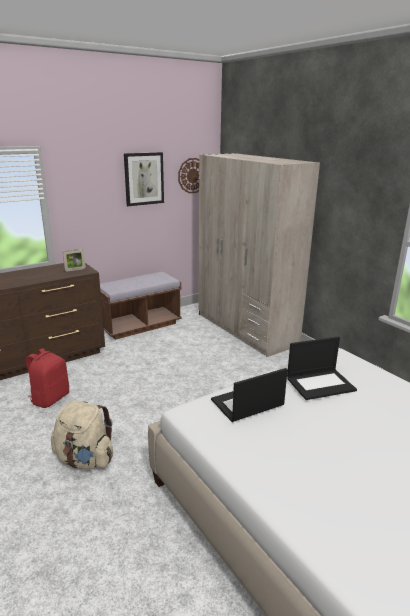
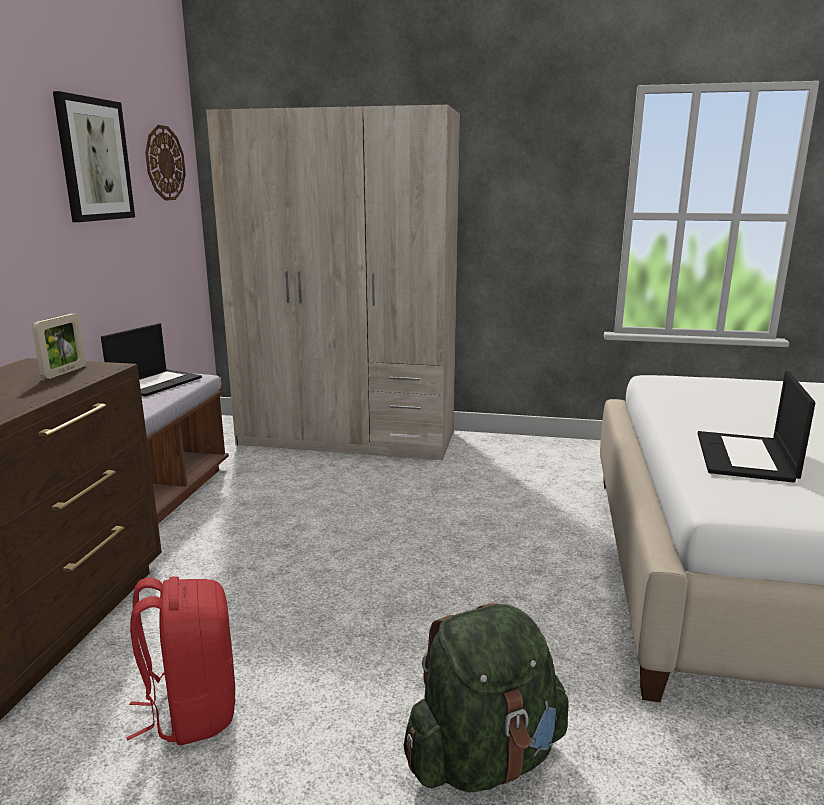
camera: 45 degrees left, 5 degrees down
beige backpack [51,401,113,470] -> green backpack [403,603,569,793]
laptop [287,336,357,400] -> laptop moved to [101,323,202,397]

